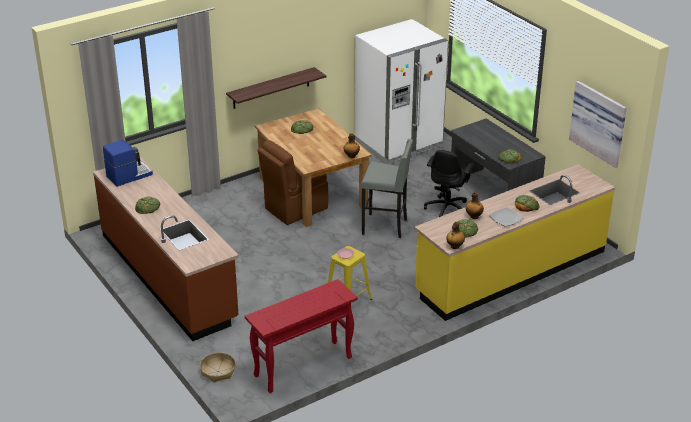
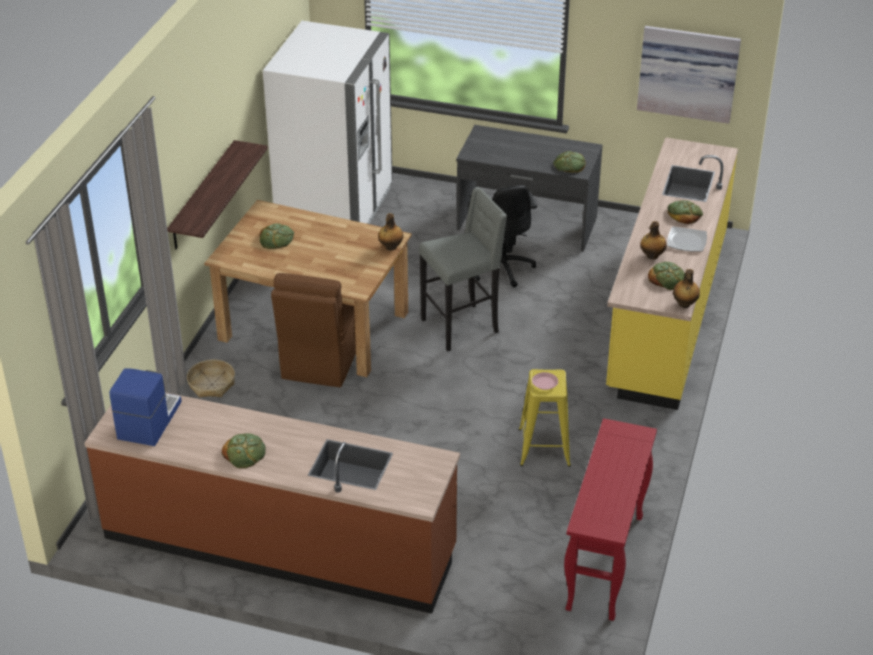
camera: 40 degrees left, 5 degrees up
basket [200,352,236,382] -> basket moved to [187,360,235,398]

